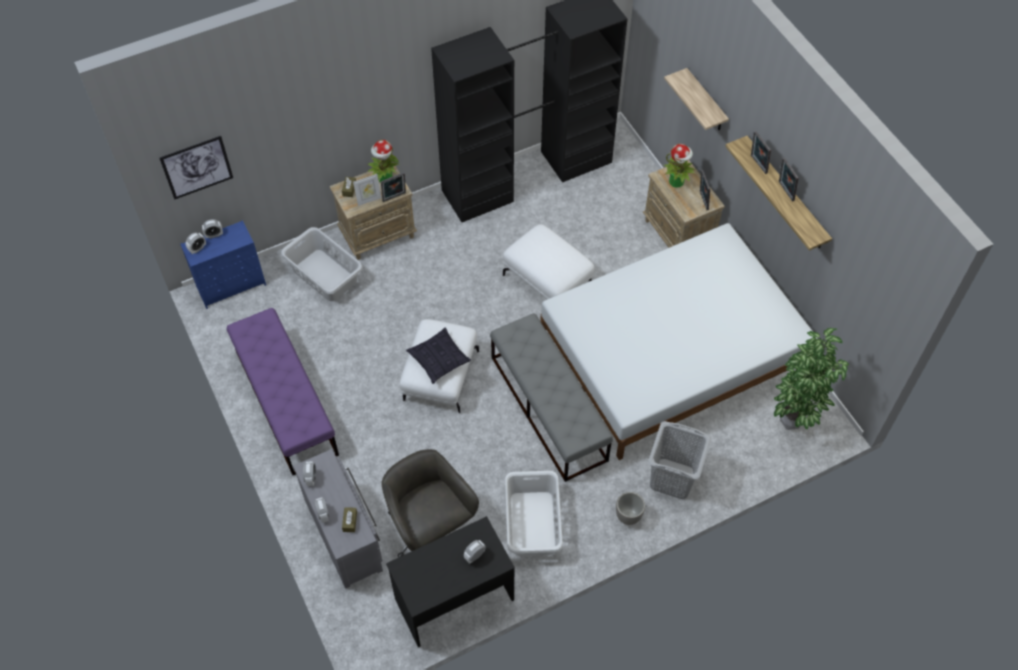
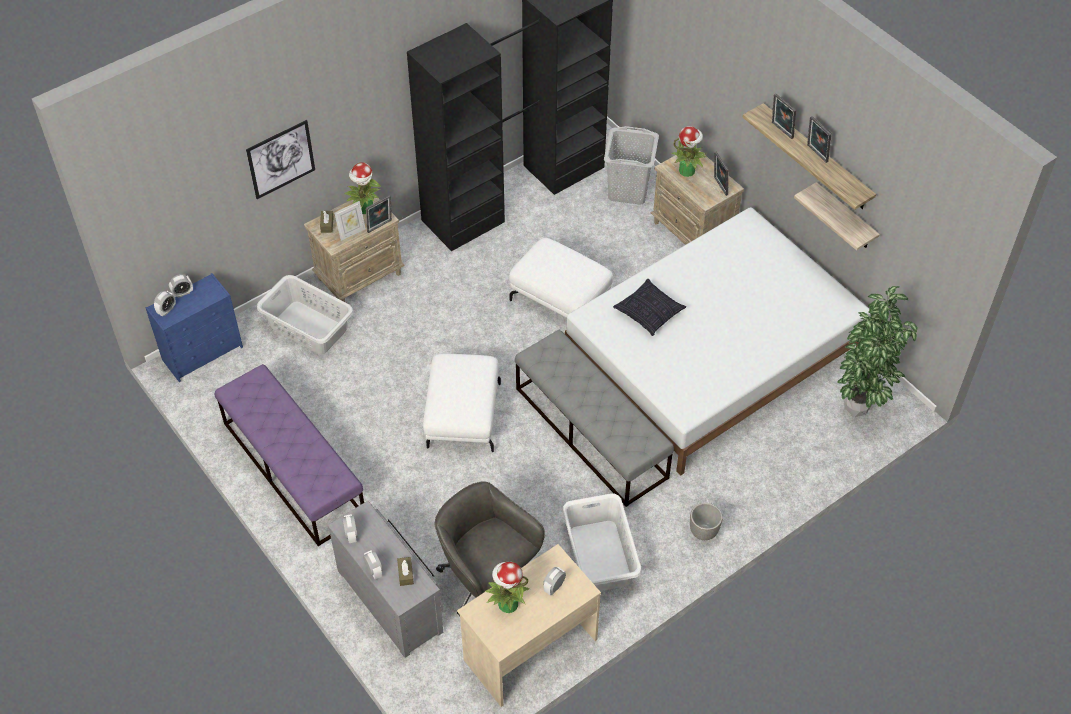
camera: 10 degrees left, 5 degrees down
picture [159,136,233,199] -> picture moved to [246,120,315,199]
black desk [386,516,515,647] -> beige desk [457,544,601,707]
pillow [406,328,471,384] -> pillow moved to [613,279,686,336]
grey laundry basket [648,421,711,499] -> grey laundry basket moved to [604,126,659,205]
shelf [664,68,729,130] -> shelf moved to [794,182,880,251]
none -> potted plant [484,562,530,613]

